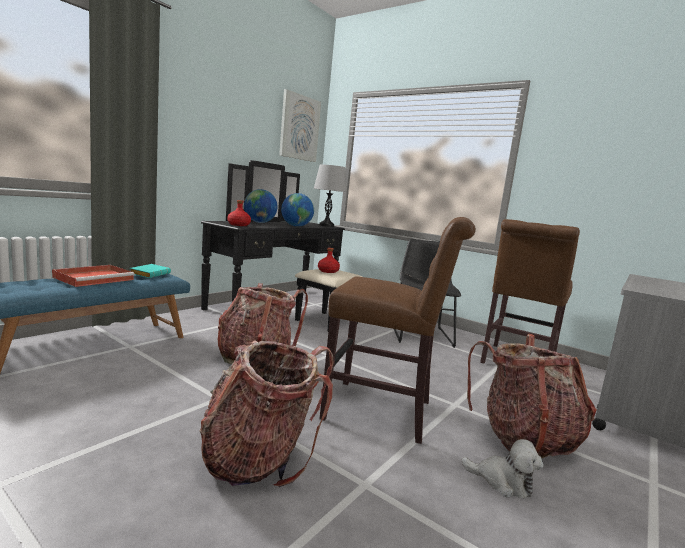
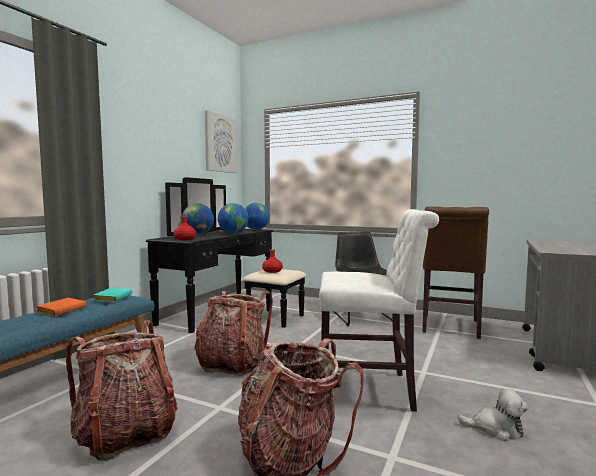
camera: 10 degrees left, 5 degrees down
red tray [52,265,135,287] -> orange book [36,298,86,316]
grey table lamp [314,164,346,227] -> globe [245,203,270,230]
brown chair [319,217,476,444] -> white chair [319,209,439,412]
backpack [467,334,597,458] -> backpack moved to [66,320,178,461]

